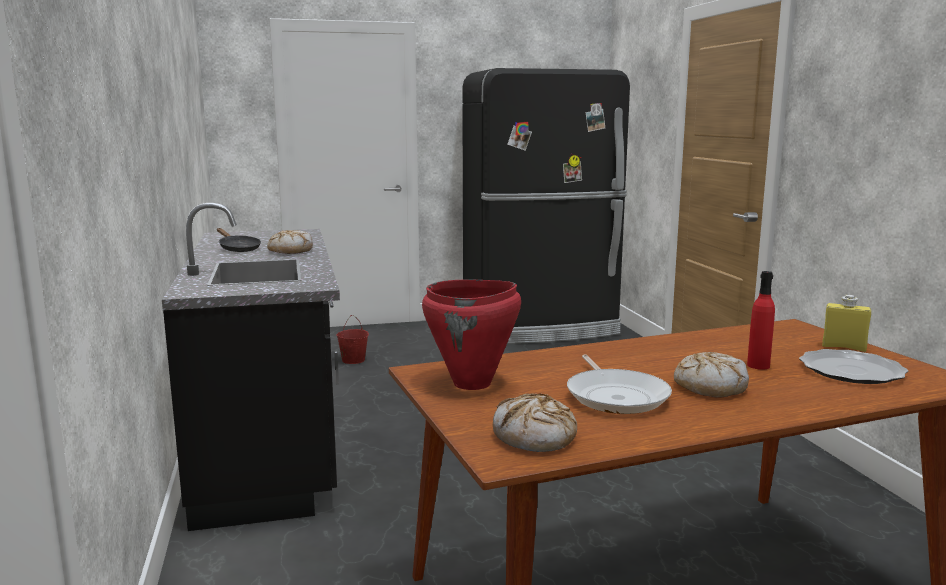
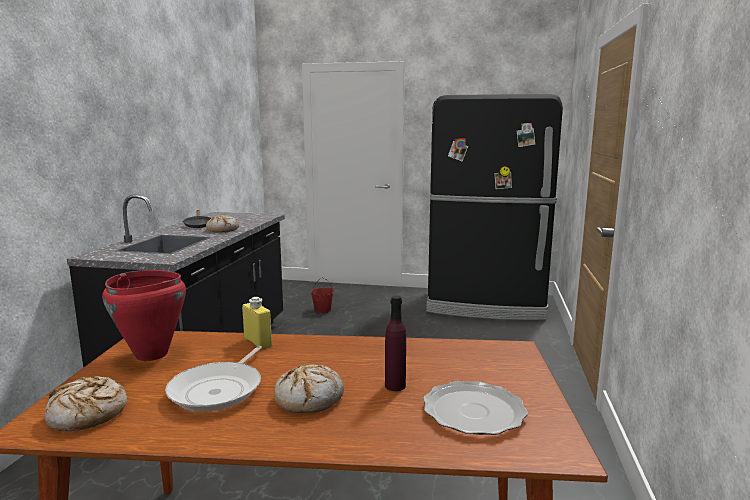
camera: 25 degrees right, 0 degrees up
red bottle [747,271,775,370] -> purple bottle [385,296,406,391]
yellow bottle [822,295,871,352] -> yellow bottle moved to [242,297,272,349]

